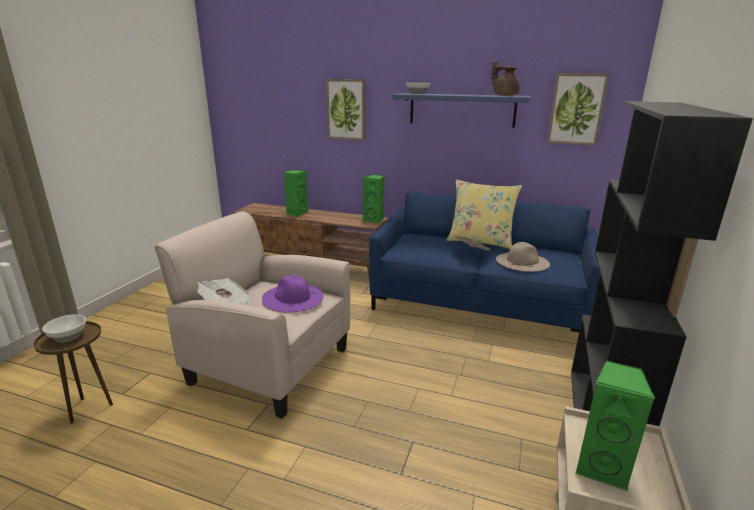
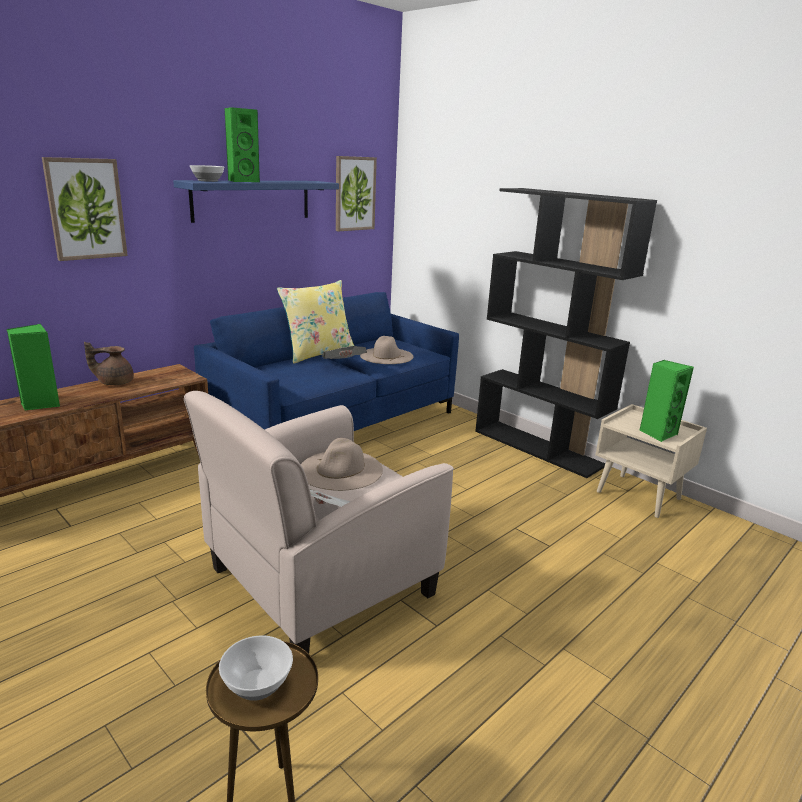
camera: 65 degrees left, 0 degrees up
purple hat [262,275,324,313] -> beige hat [301,438,383,491]
green speaker [363,174,384,224] -> green speaker moved to [225,107,260,182]
brown teapot [492,60,519,96] -> brown teapot moved to [84,342,134,385]

